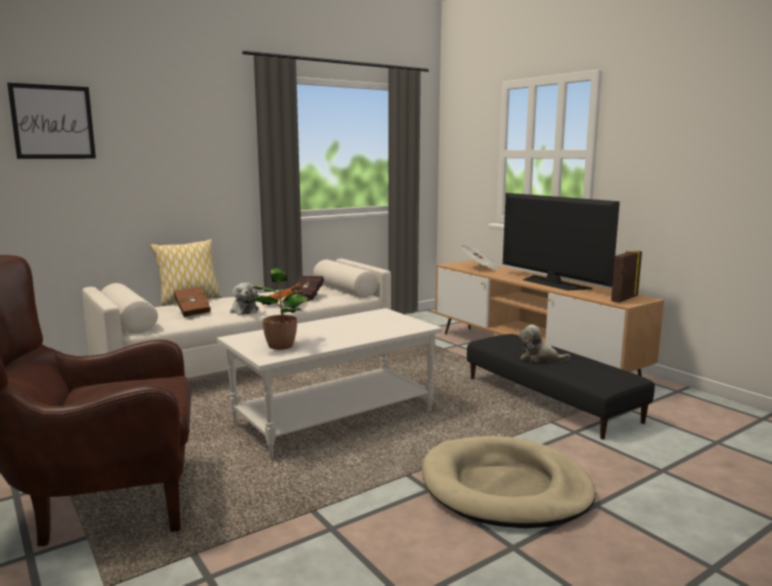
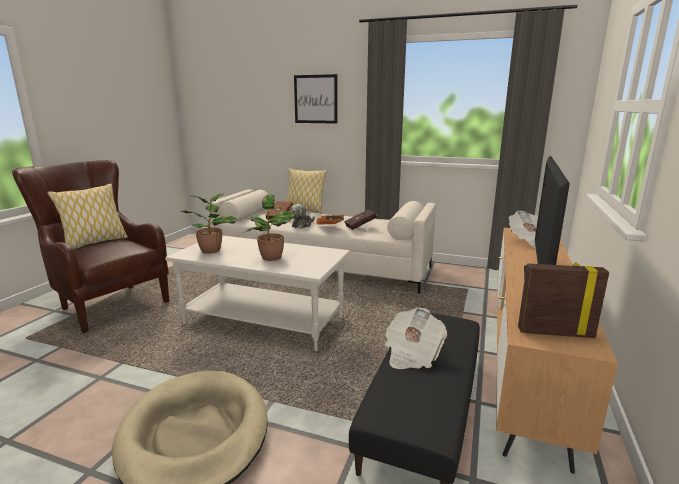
camera: 55 degrees right, 5 degrees up
picture [7,83,96,159] -> picture moved to [294,74,337,124]
plush toy [519,325,570,362] -> newspaper [385,308,447,369]
none -> pillow [47,184,128,249]
none -> potted plant [243,194,296,261]

